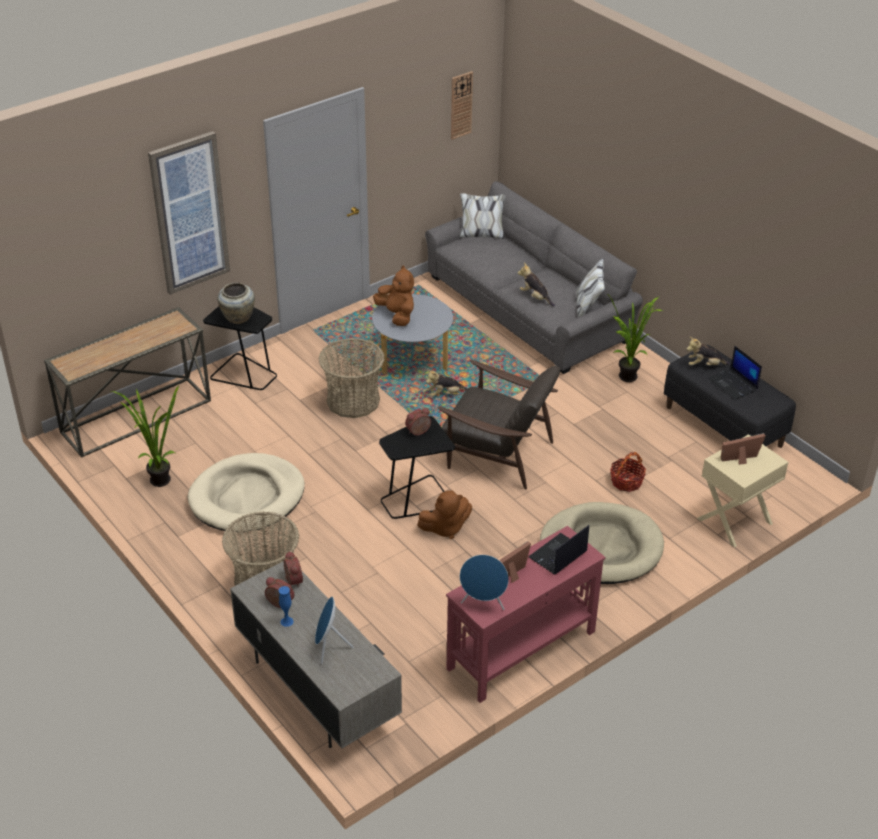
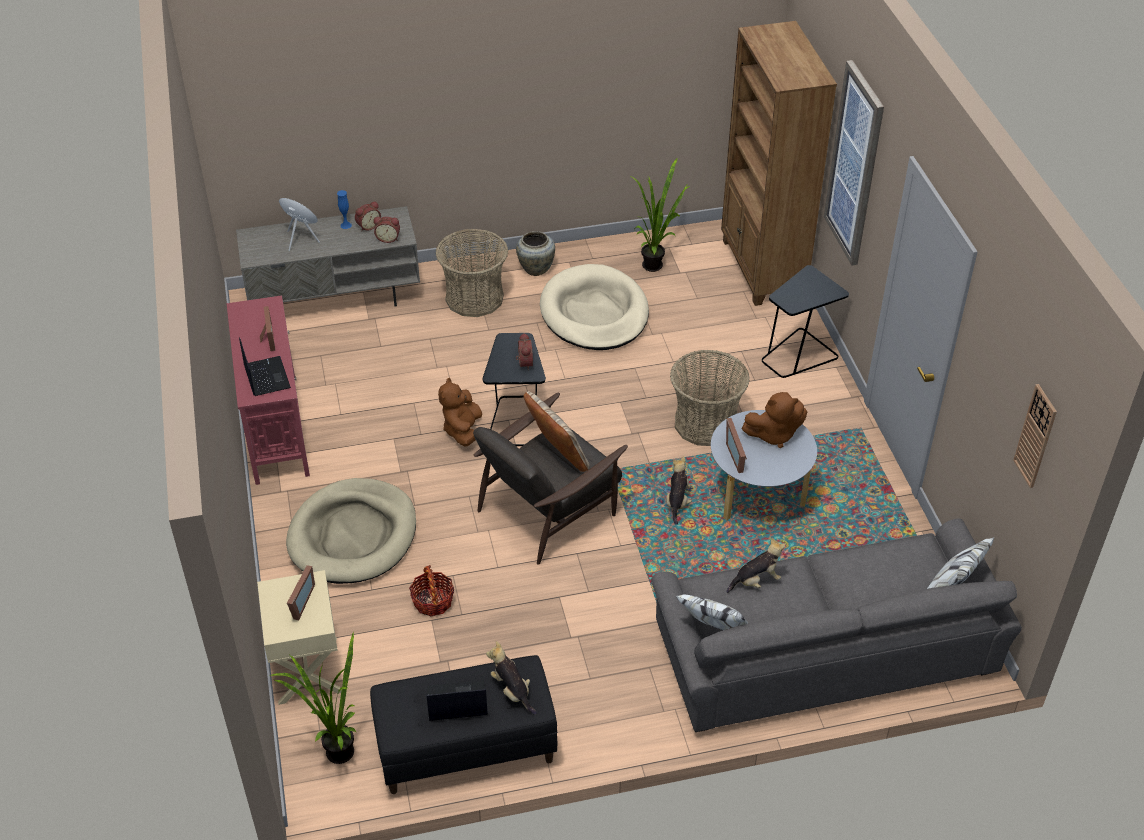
camera: 115 degrees right, 5 degrees up
console table [44,307,211,457] -> brown bookcase [721,21,837,306]
beige vase [217,283,255,324] -> beige vase moved to [516,231,555,276]
blue speaker [460,555,509,610] -> none
potted plant [606,293,663,382] -> potted plant moved to [270,632,357,764]
plush toy [686,337,730,365] -> plush toy turned 60 degrees counterclockwise [486,641,537,715]
none -> beige pillow [524,391,590,472]
none -> picture frame [726,418,747,473]

